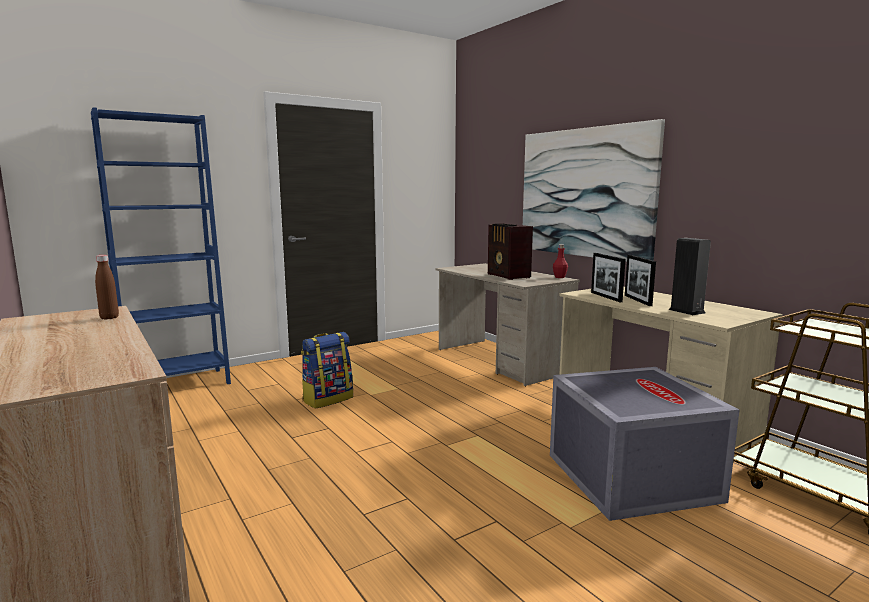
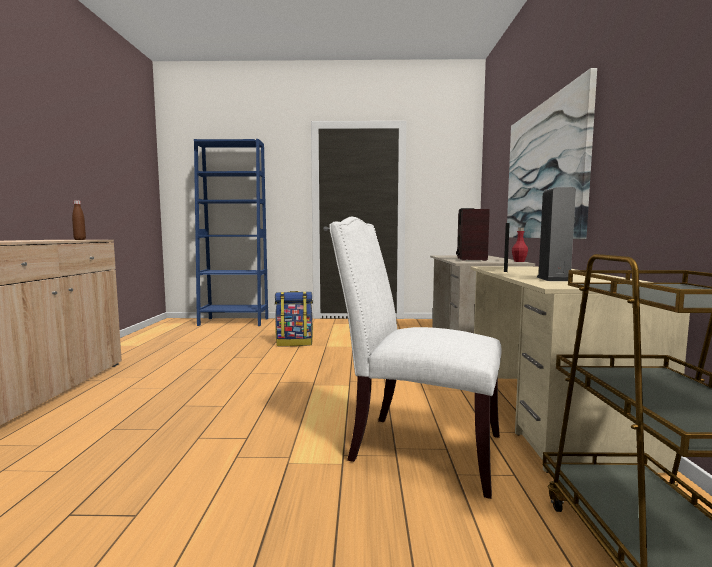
camera: 35 degrees right, 5 degrees down
grey storage box [550,367,740,521] -> white chair [329,217,502,499]
picture frame [625,255,656,306] -> none

